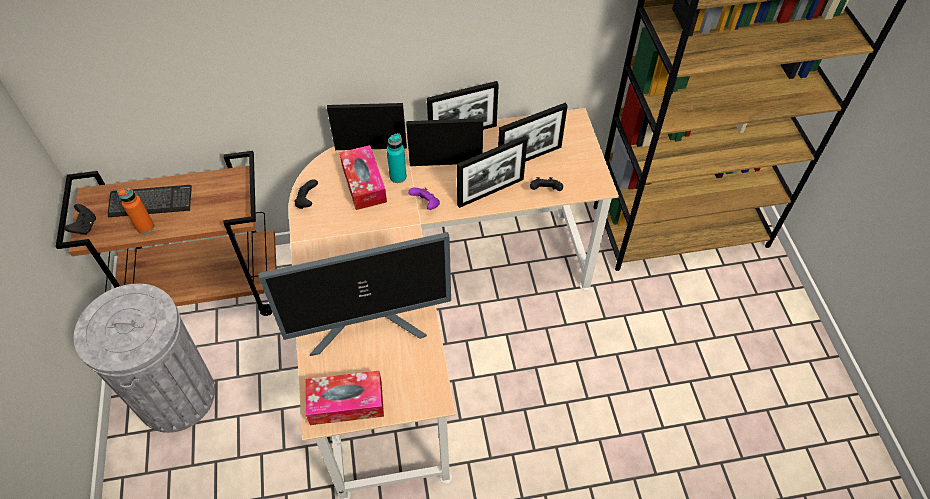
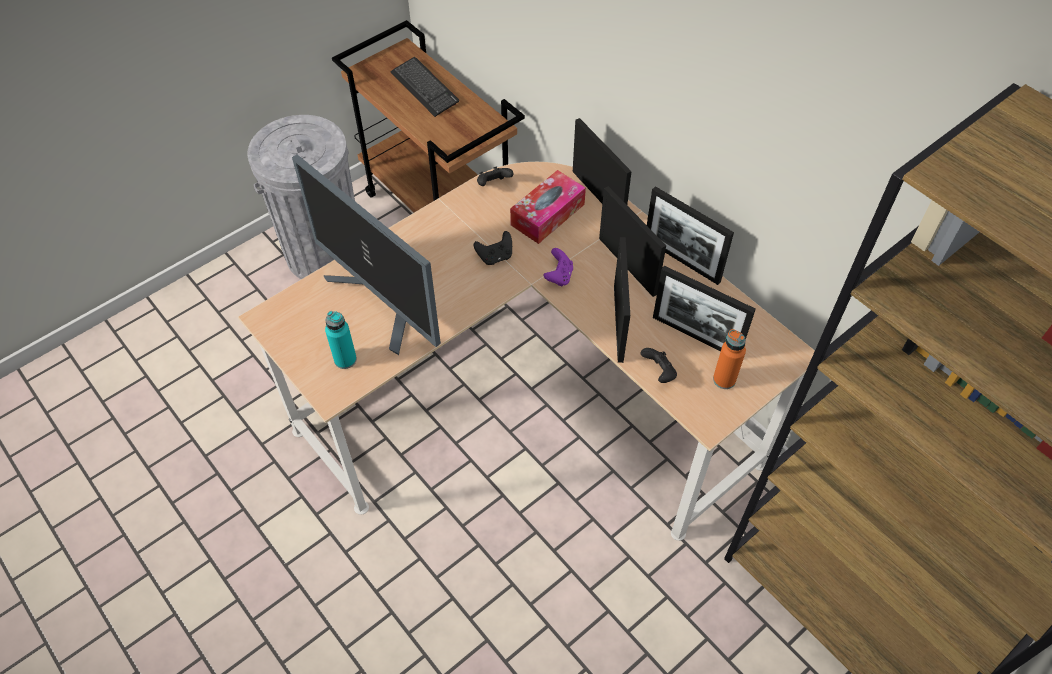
camera: 60 degrees right, 0 degrees up
black game controller [64,204,96,235] -> black game controller moved to [474,231,512,265]
orange bottle [117,187,154,234] -> orange bottle moved to [713,329,746,389]
tissue box [305,371,384,425] -> none
turquoise bottle [386,133,407,183] -> turquoise bottle moved to [325,311,357,369]
picture frame [457,136,528,208] -> picture frame turned 120 degrees counterclockwise [614,237,630,363]

